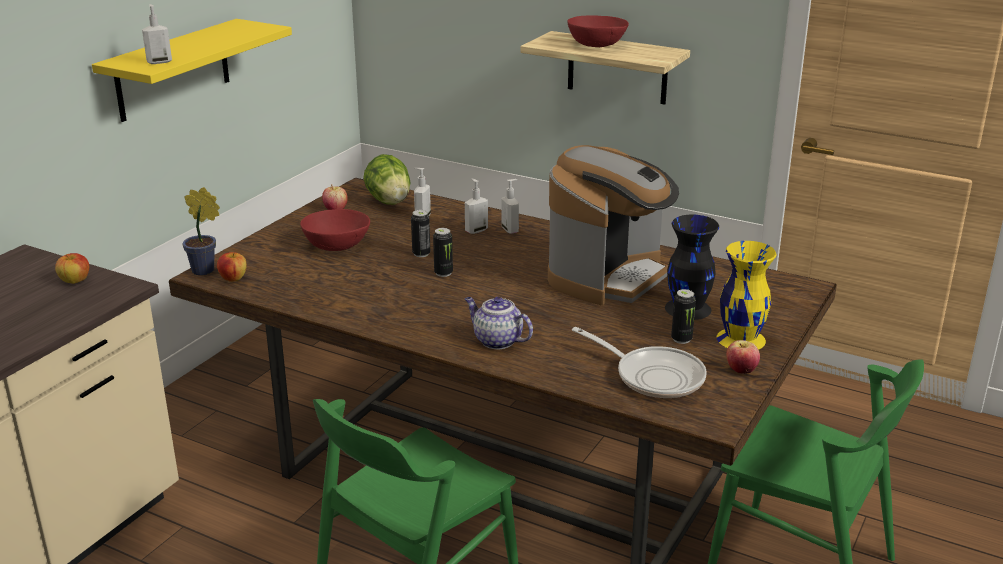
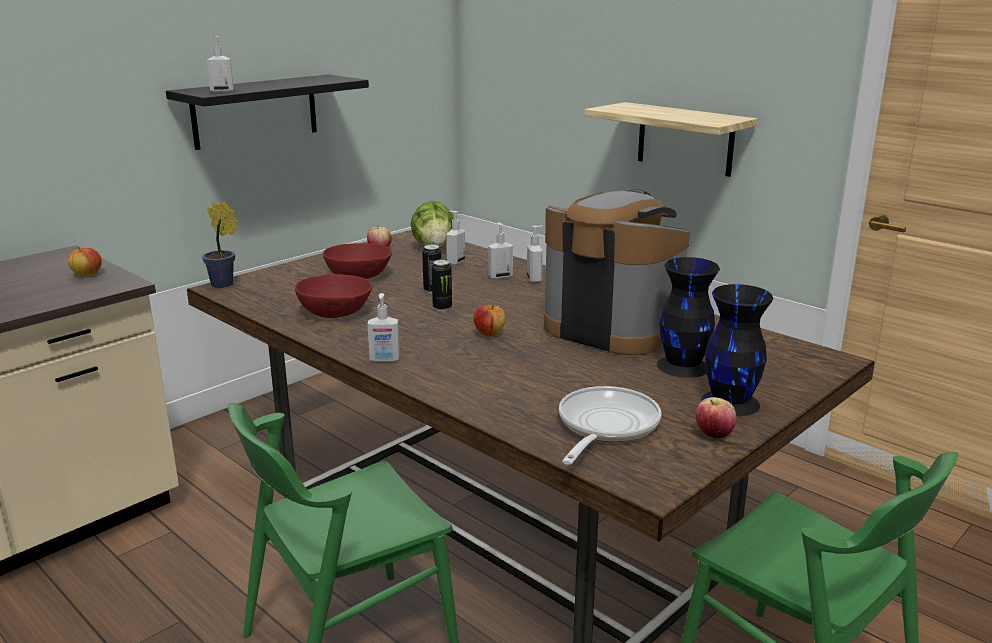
camera: 15 degrees right, 5 degrees down
yellow shelf [92,19,292,122] -> black shelf [166,75,369,150]
apple [217,252,247,282] -> apple moved to [474,304,506,337]
teapot [465,297,533,350] -> none
coffee machine [548,145,679,305] -> coffee machine turned 105 degrees counterclockwise [544,189,690,355]
red bowl [567,16,629,47] -> red bowl moved to [295,274,372,318]
frying pan [572,327,707,398] -> frying pan turned 120 degrees counterclockwise [559,386,661,465]
can [671,289,696,344] -> none
yellow vase [717,241,776,350] -> black vase [701,284,773,416]
none -> soap dispenser [367,293,400,362]

